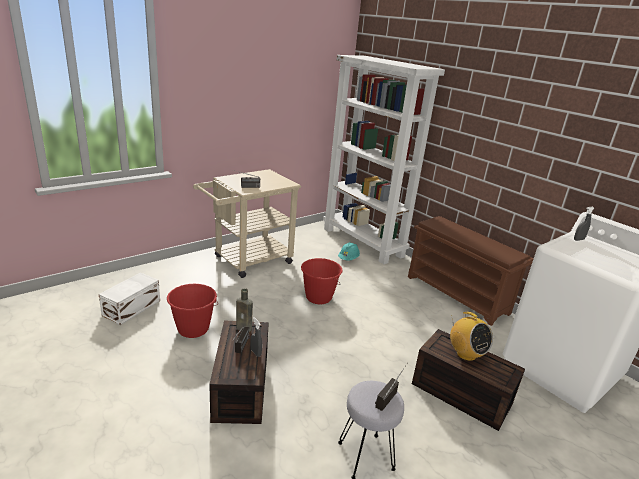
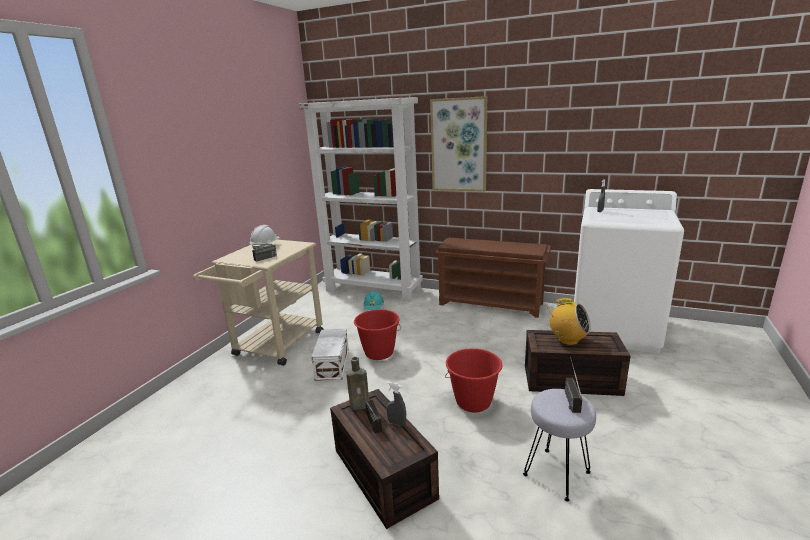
camera: 25 degrees left, 5 degrees down
white storage box [99,272,160,325] -> white storage box moved to [311,329,349,381]
red bucket [167,284,218,338] -> red bucket moved to [445,348,503,412]
none -> white hard hat [250,225,280,250]
none -> picture [430,96,487,192]

